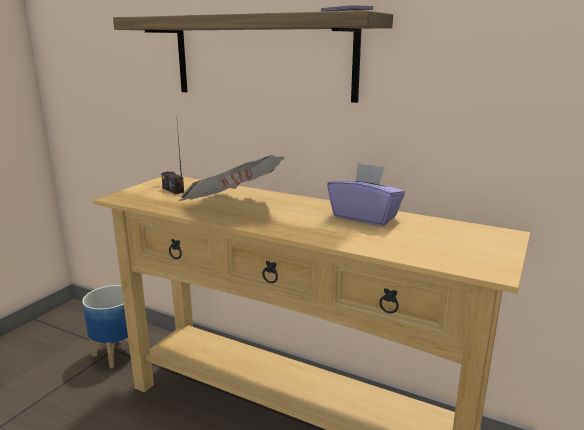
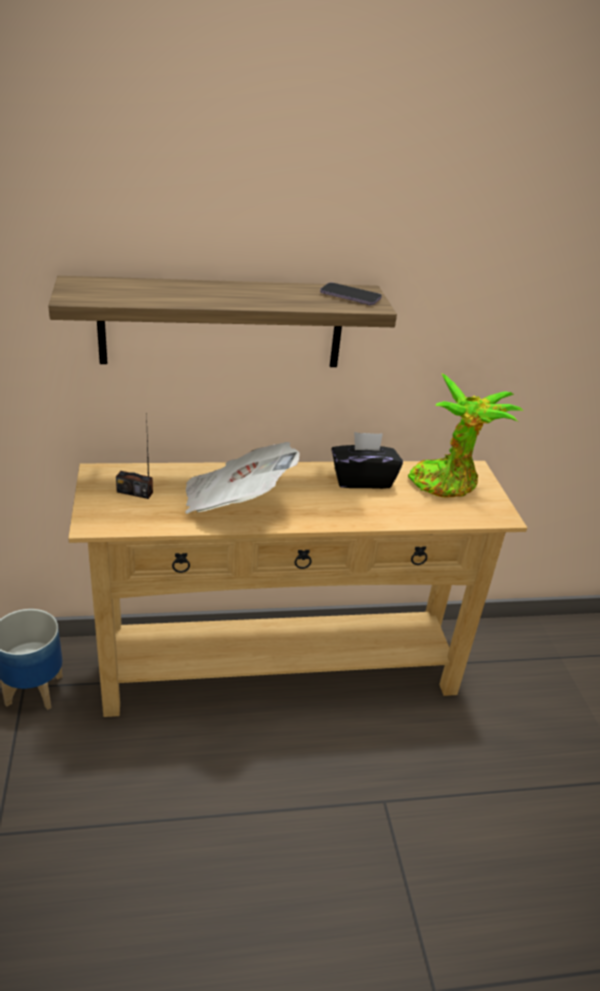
camera: 40 degrees left, 15 degrees up
purple tissue box [327,163,405,226] -> black tissue box [331,432,403,489]
none -> potted plant [408,373,524,498]

